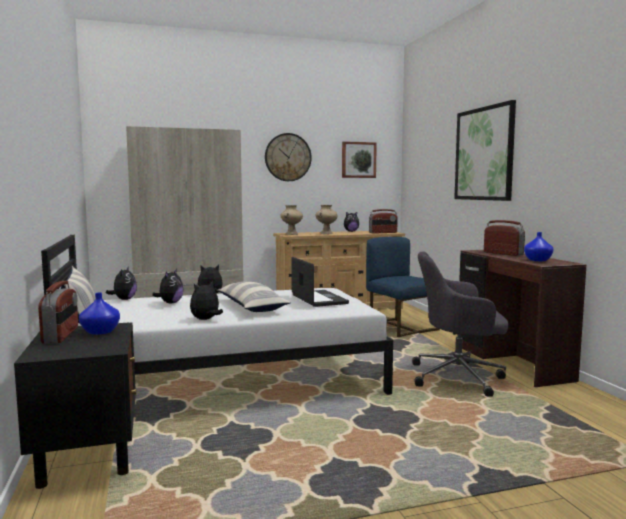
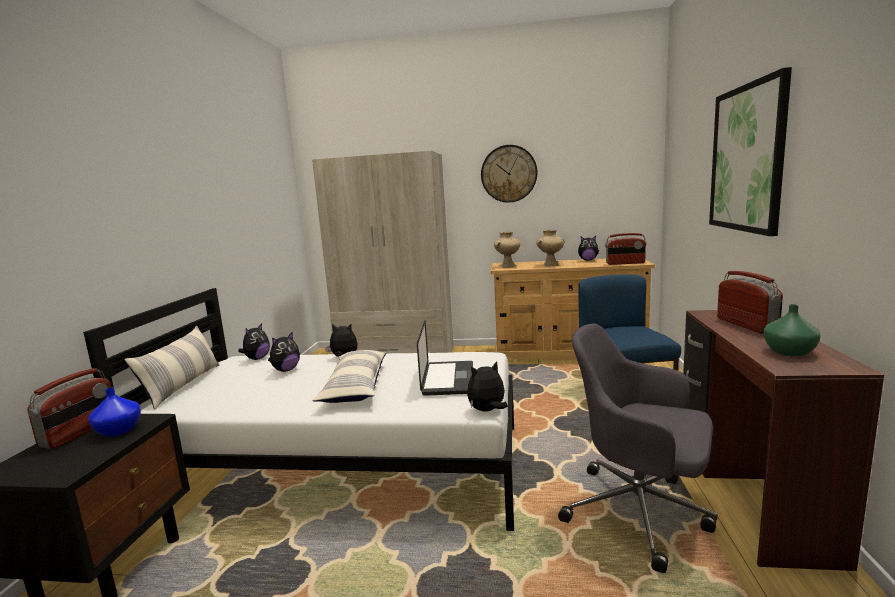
camera: 25 degrees right, 5 degrees up
plush toy [190,281,223,320] -> plush toy moved to [467,361,508,411]
picture [342,141,377,178] -> none
blue vase [524,232,553,261] -> green vase [763,304,821,356]

